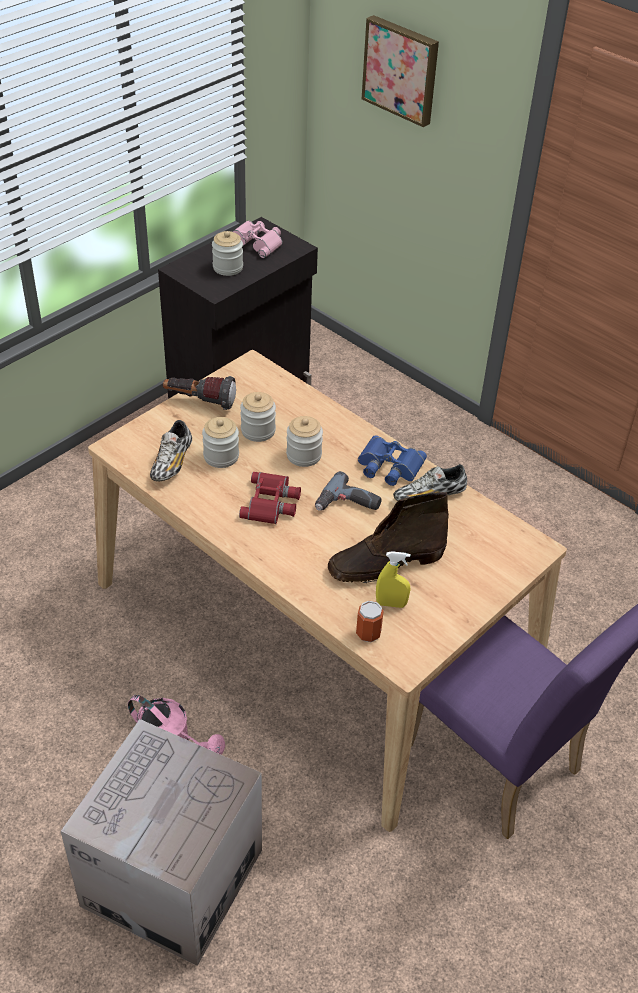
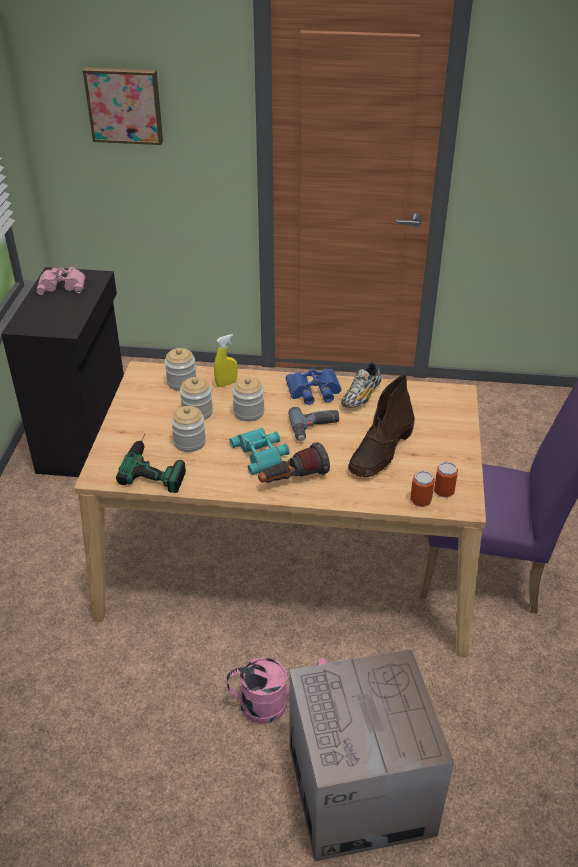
camera: 35 degrees left, 5 degrees down
shoe [150,420,192,481] -> power drill [116,433,186,493]
flashlight [163,376,236,410] -> flashlight moved to [258,442,330,483]
jar [212,231,243,276] -> jar moved to [165,348,196,391]
red binoculars [239,472,301,524] -> turquoise binoculars [230,428,290,475]
yellow spray bottle [376,551,410,608] -> yellow spray bottle moved to [214,334,238,387]
none -> can [434,461,458,498]

